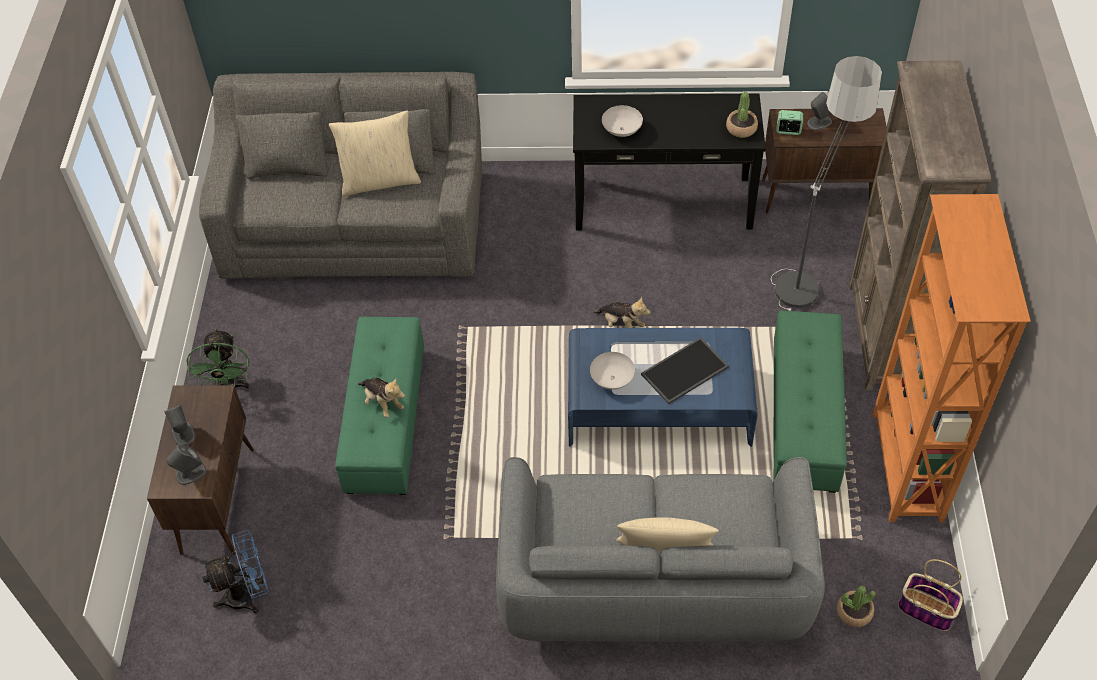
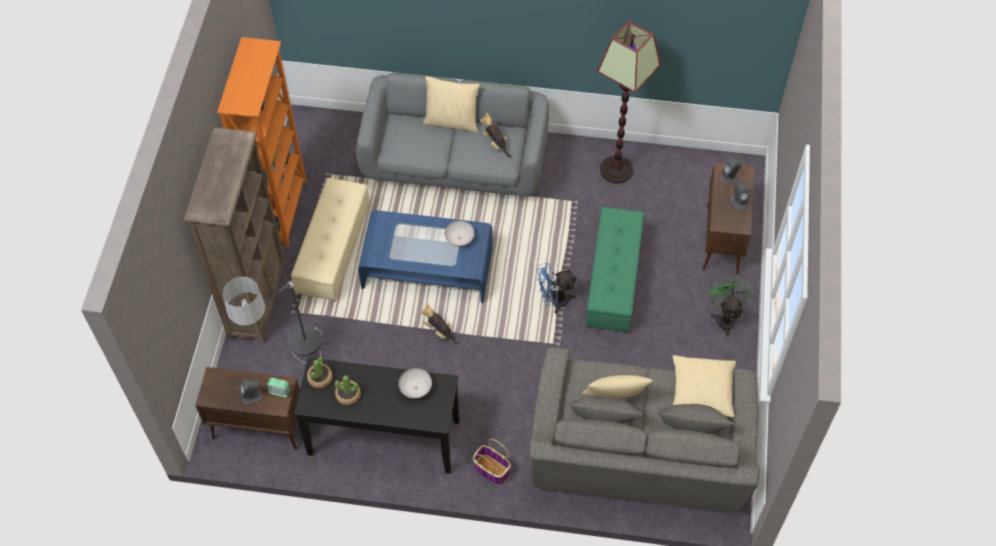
camera: 175 degrees left, 5 degrees up
blue fan [202,530,269,614] -> blue fan moved to [537,263,576,314]
plush toy [358,378,405,418] -> plush toy moved to [480,112,512,158]
tray [641,337,729,404] -> none
green ottoman [773,310,847,493] -> beige ottoman [291,178,370,301]
potted plant [837,586,876,627] -> potted plant moved to [335,375,361,405]
basket [898,559,963,631] -> basket moved to [473,439,511,485]
none -> floor lamp [597,21,661,184]
none -> beige pillow [673,355,736,417]

